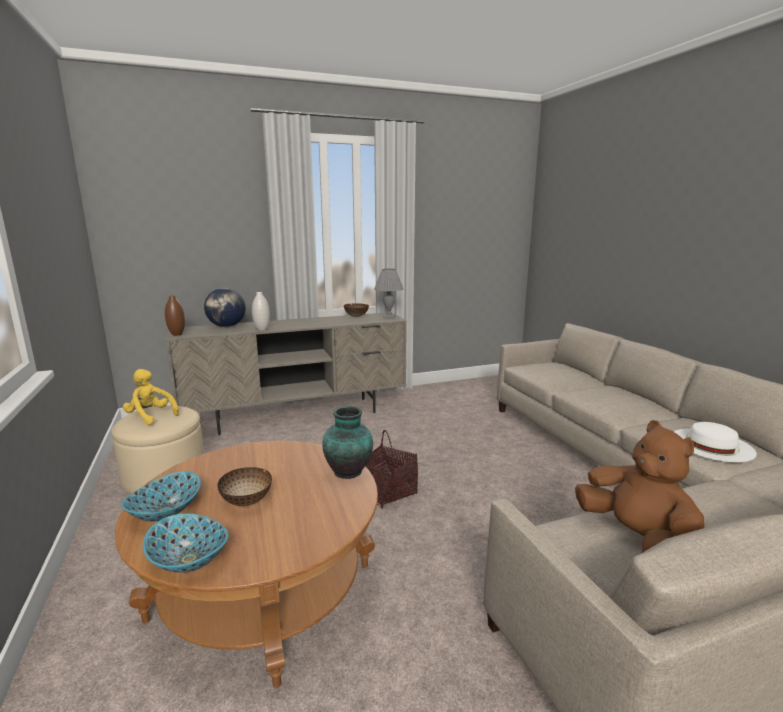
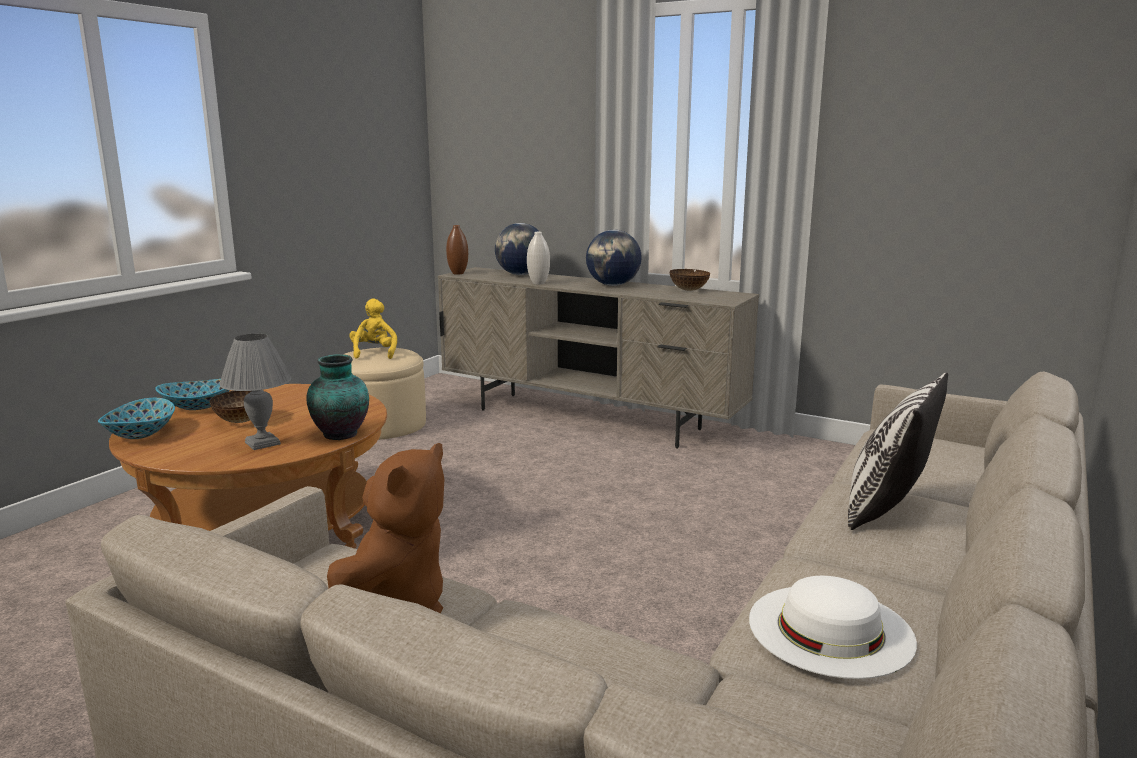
camera: 50 degrees right, 0 degrees up
basket [366,430,418,509] -> none
grey table lamp [374,269,403,319] -> grey table lamp moved to [219,334,291,450]
none -> globe [586,230,642,286]
none -> pillow [848,372,948,530]

